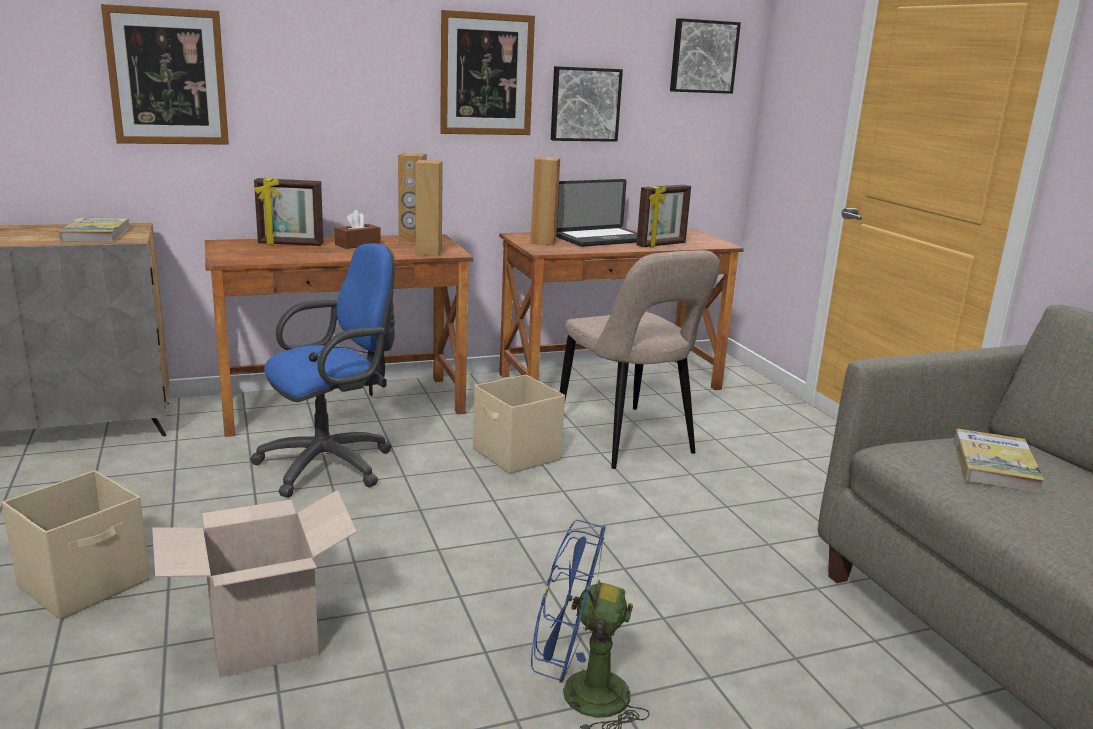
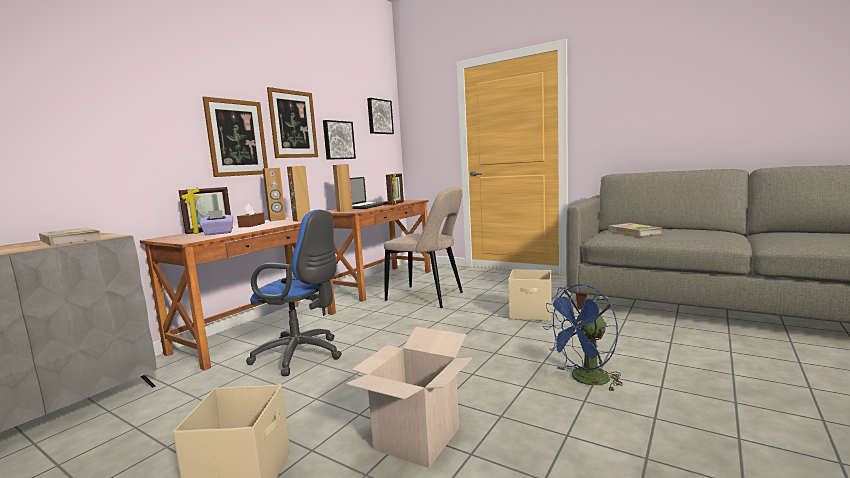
camera: 35 degrees left, 10 degrees down
picture [101,4,229,145] -> picture moved to [203,97,268,177]
blue office chair [250,243,395,497] -> blue office chair turned 90 degrees clockwise [246,210,342,376]
beige storage box [473,375,565,474] -> beige storage box moved to [508,269,552,321]
none -> purple tissue box [200,210,233,235]

